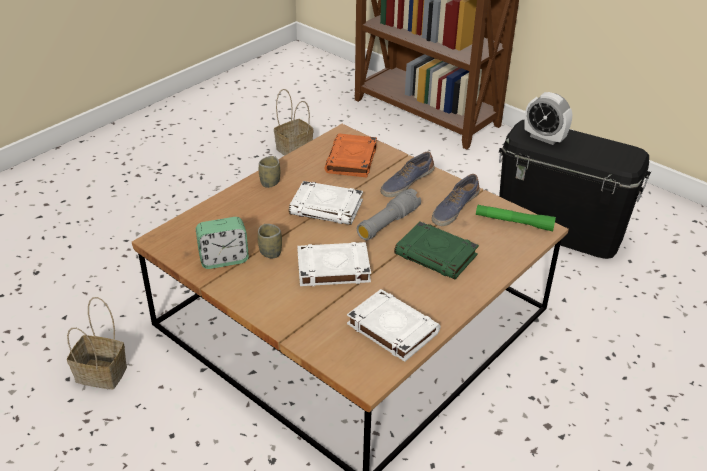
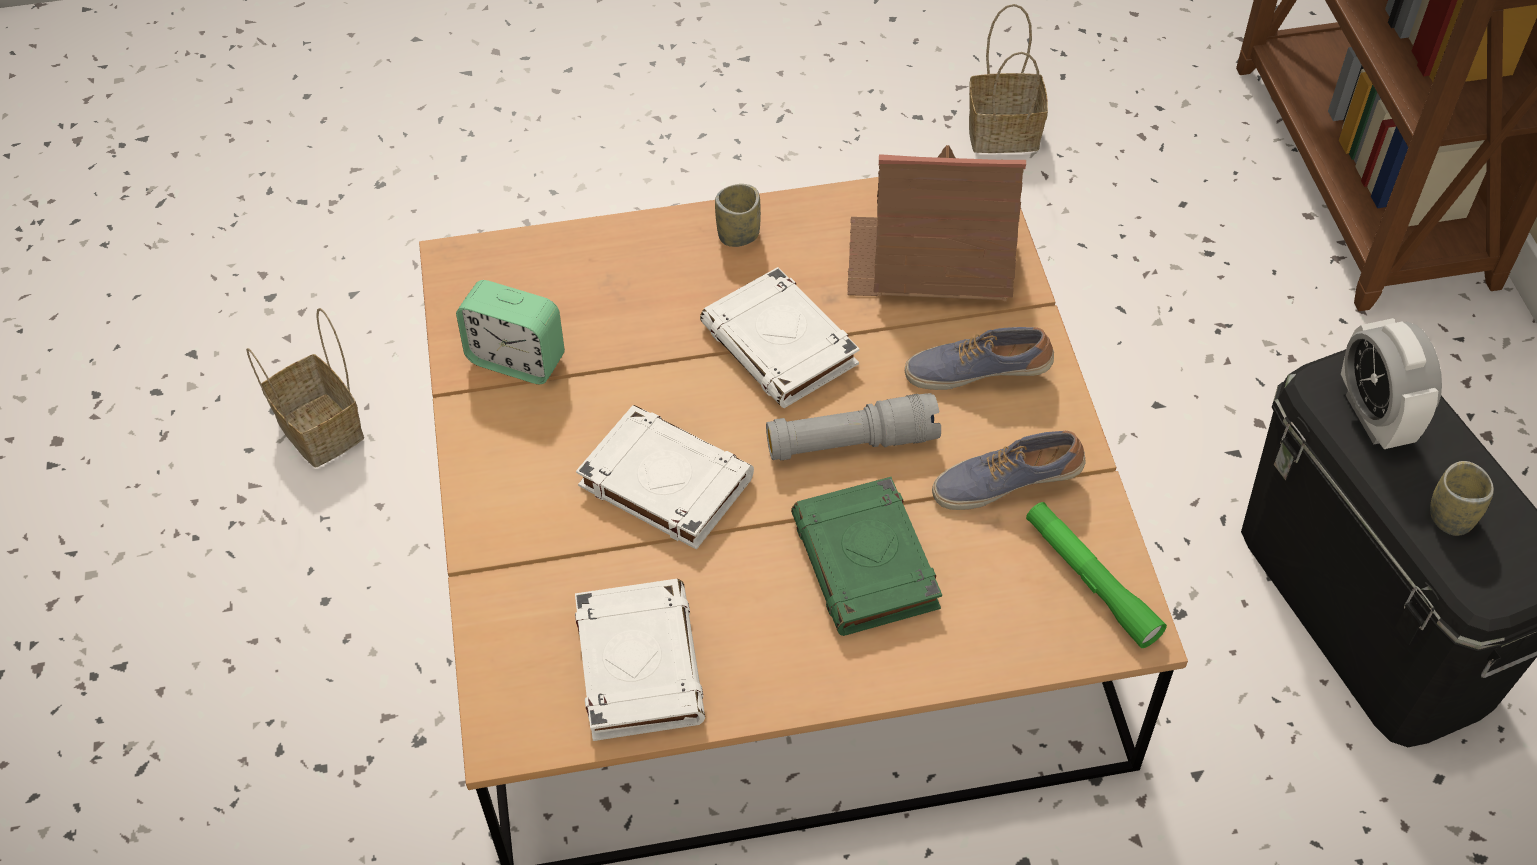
camera: 40 degrees right, 15 degrees up
cup [258,224,282,258] -> cup moved to [1430,461,1494,536]
orange book [325,133,377,178] -> toy house [847,145,1026,301]

